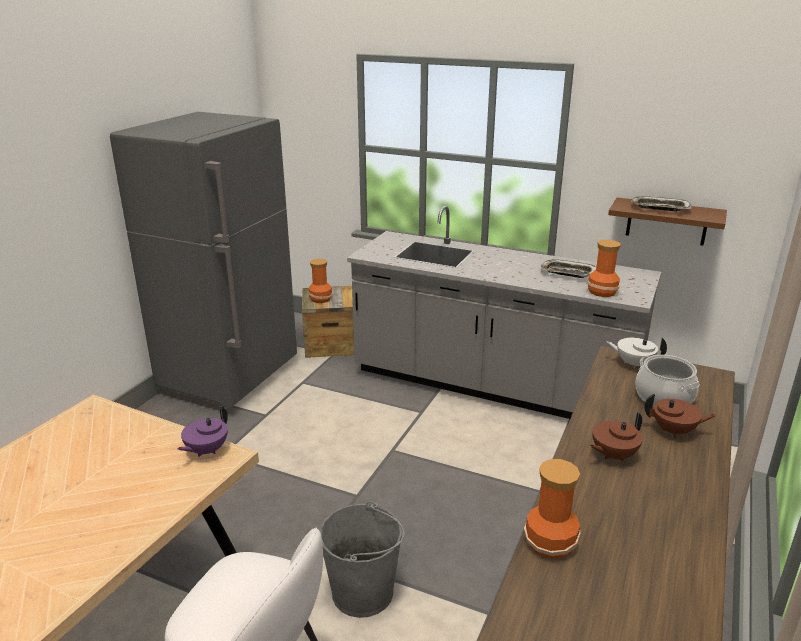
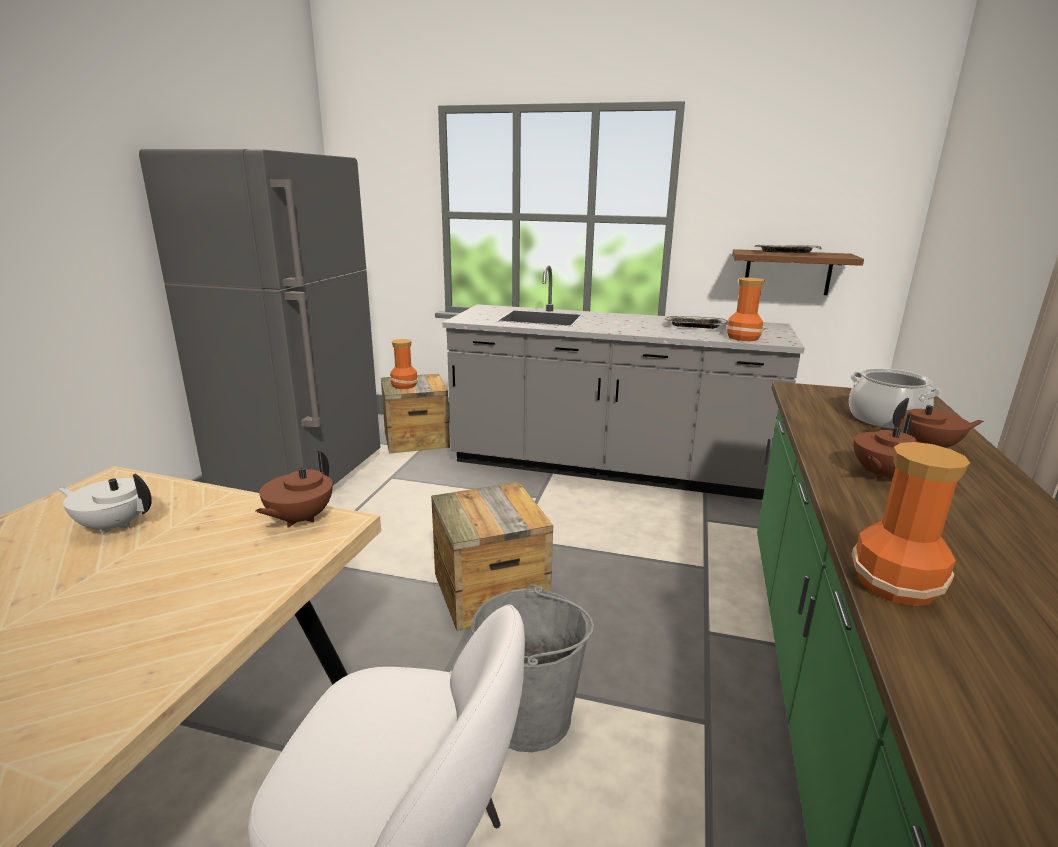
camera: 10 degrees left, 5 degrees down
purple teapot [177,406,228,457] -> brown teapot [255,451,333,528]
white teapot [606,338,667,369] -> white teapot moved to [58,473,152,535]
none -> crate [431,482,553,631]

